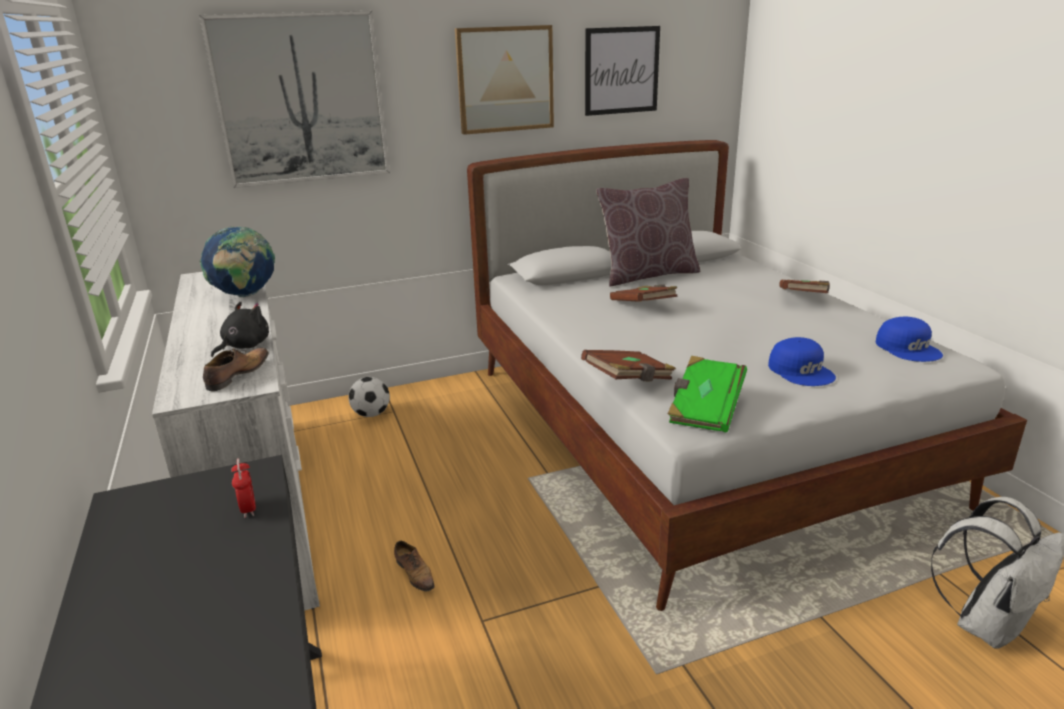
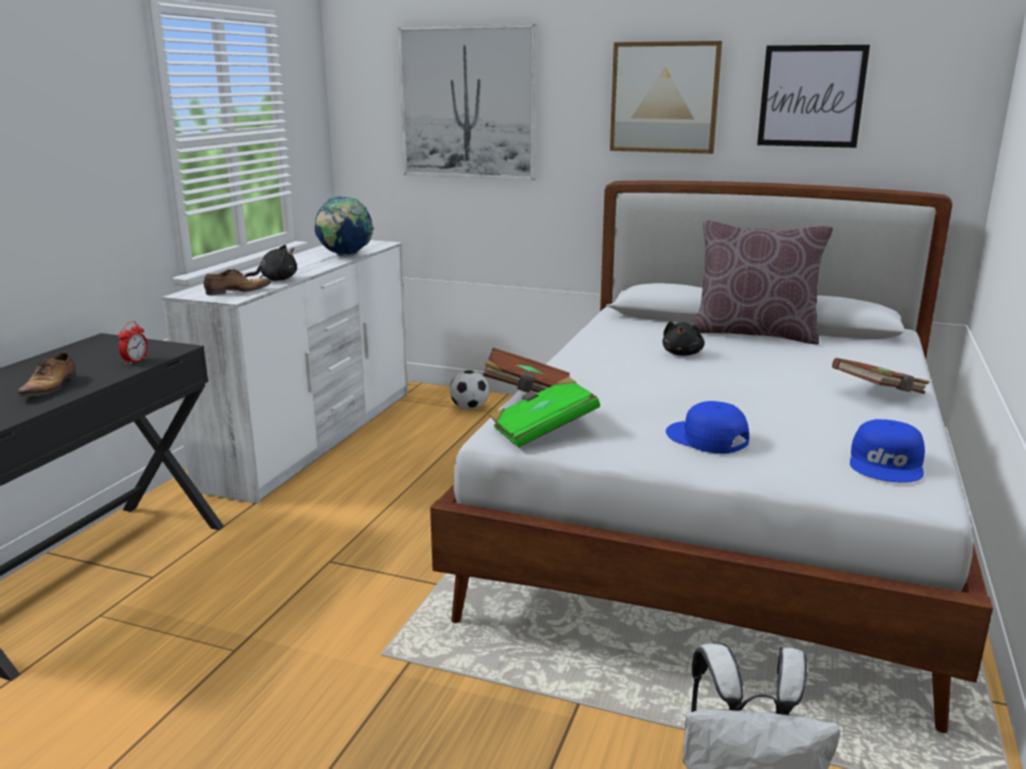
camera: 40 degrees right, 5 degrees down
shoe [394,541,435,591] -> shoe moved to [17,352,77,397]
brown book [610,285,677,302] -> black plush toy [662,321,705,356]
blue cap [768,337,836,386] -> blue cap turned 120 degrees clockwise [666,401,749,454]

